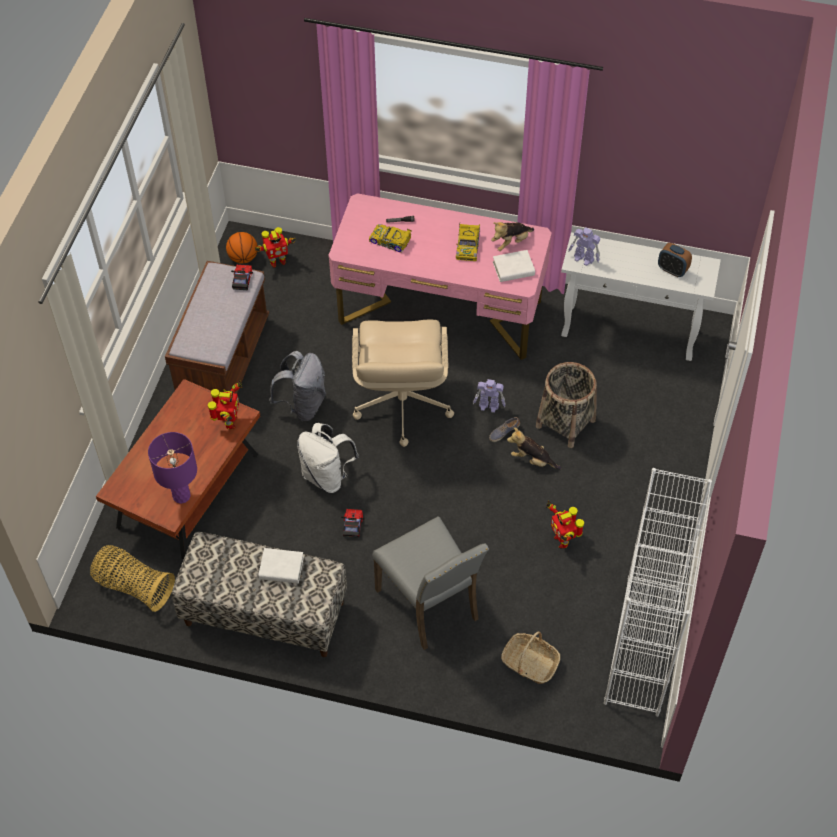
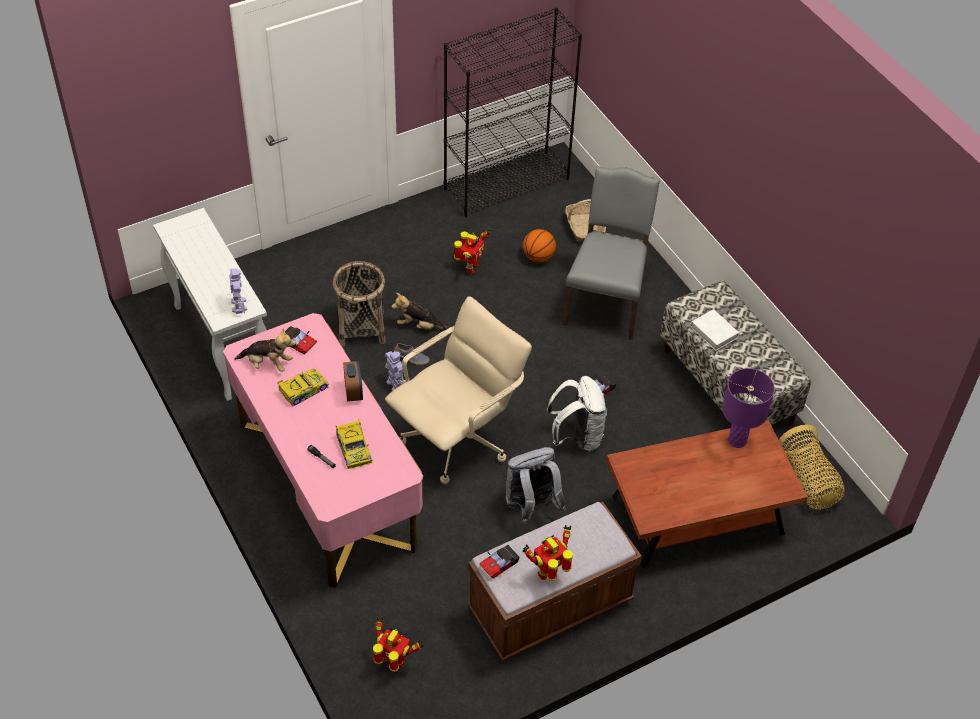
camera: 135 degrees left, 5 degrees down
toy robot [208,380,242,429] -> toy robot moved to [523,525,573,581]
basketball [226,232,258,264] -> basketball moved to [523,229,556,263]
white book [493,250,535,282] -> toy car [285,326,317,354]
plush toy [507,427,561,469] -> plush toy turned 120 degrees clockwise [391,293,449,330]
white bookcase [604,468,712,717] -> black bookcase [444,8,582,217]
alarm clock [658,243,692,277] -> alarm clock moved to [343,361,363,402]

